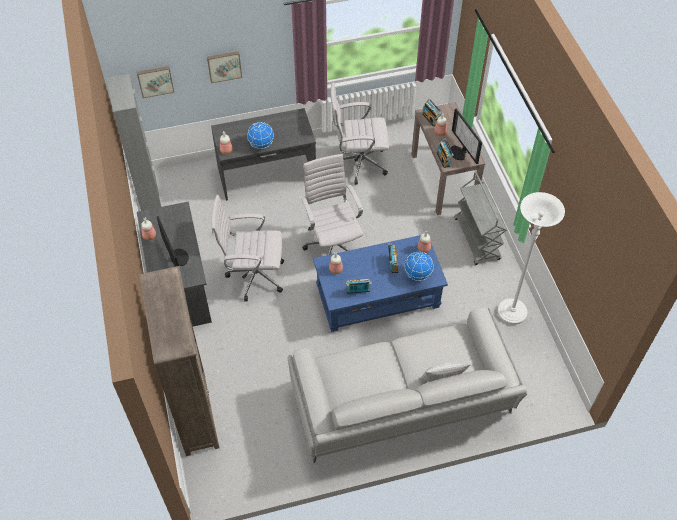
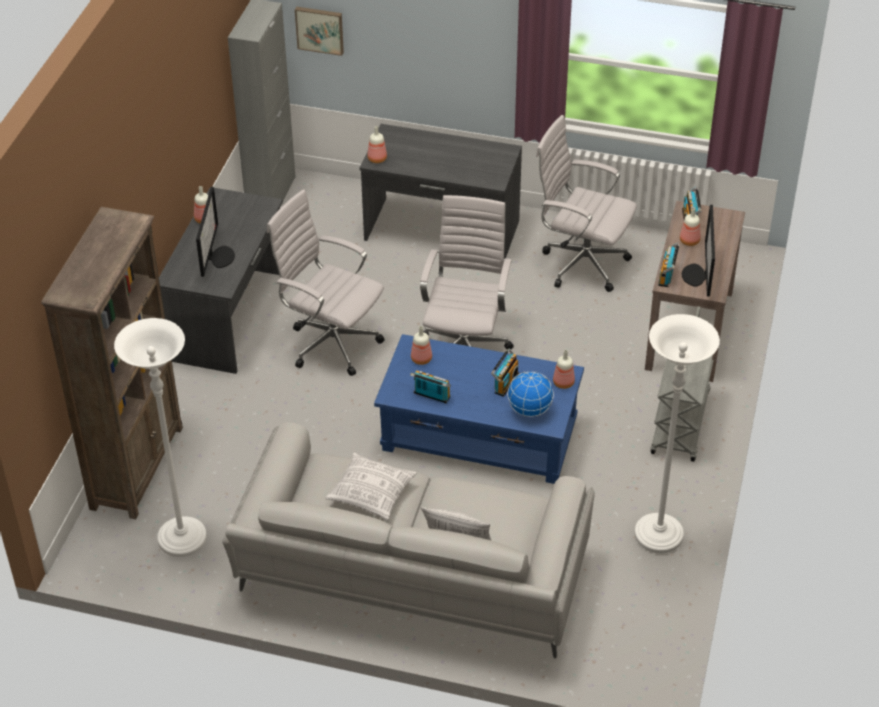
camera: 30 degrees right, 10 degrees down
picture [207,51,242,83] -> none
globe [247,122,274,149] -> none
none -> white floor lamp [114,318,207,557]
none -> pillow [325,452,417,520]

